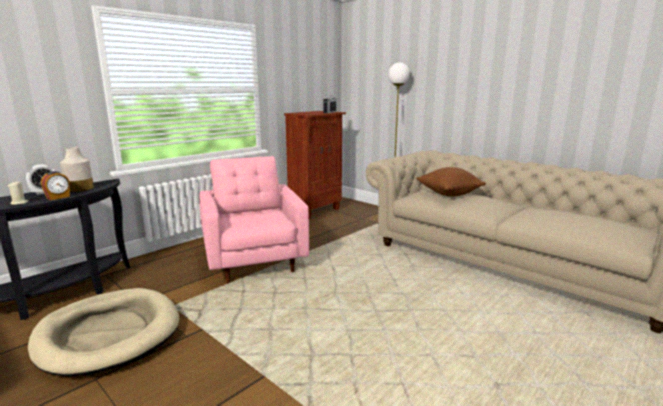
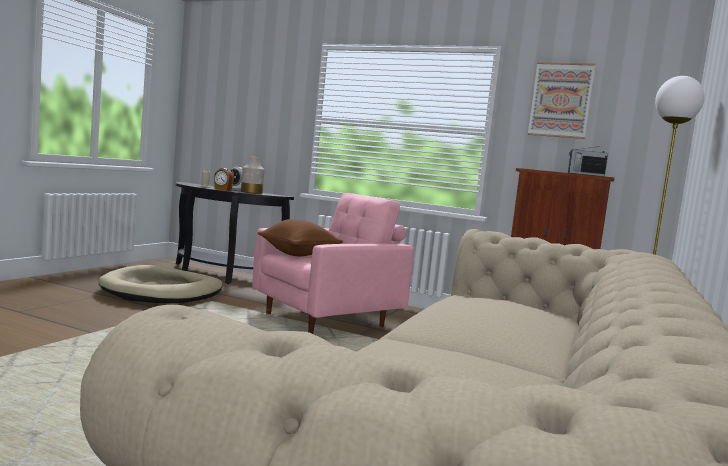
camera: 70 degrees right, 10 degrees down
brown pillow [417,167,486,196] -> brown pillow moved to [257,219,343,256]
none -> picture [528,62,595,139]

